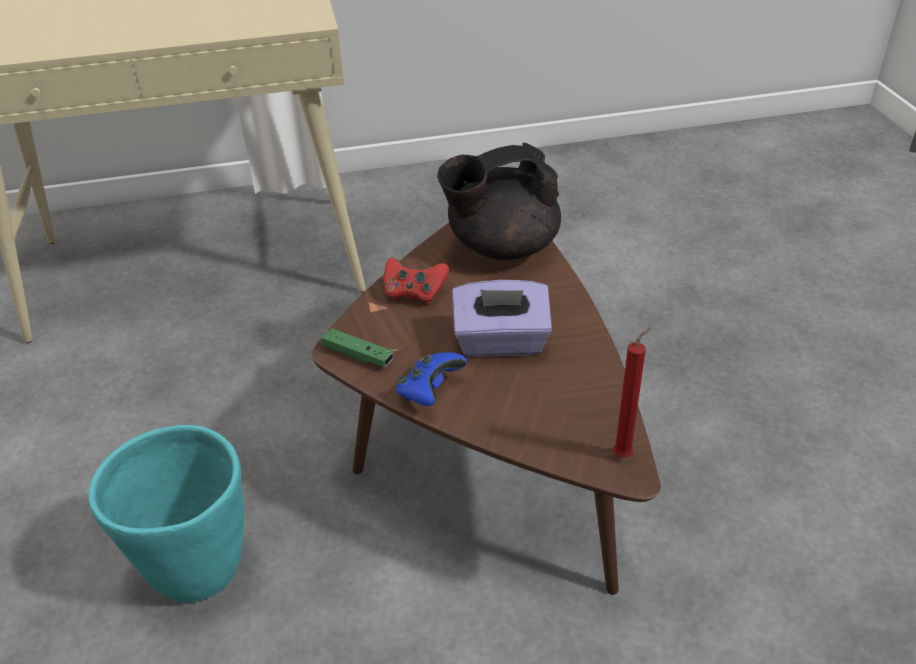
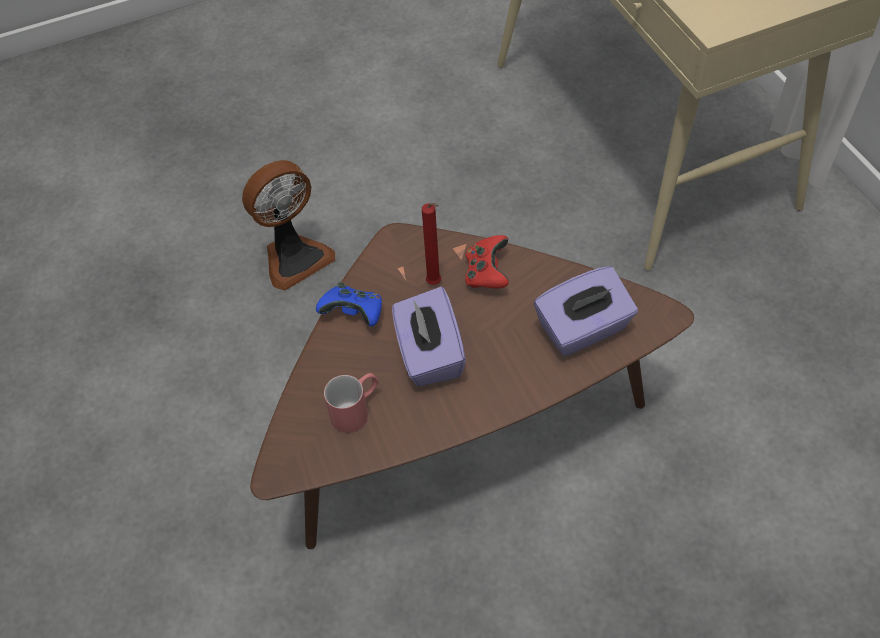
camera: 80 degrees right, 15 degrees up
turquoise planter [88,425,244,603] -> fan [242,160,335,291]
green game controller [322,328,393,367] -> none
black teapot [437,143,561,260] -> purple tissue box [534,266,638,356]
red candle [613,326,652,458] -> red candle moved to [422,203,441,285]
none -> red mug [324,373,379,433]

